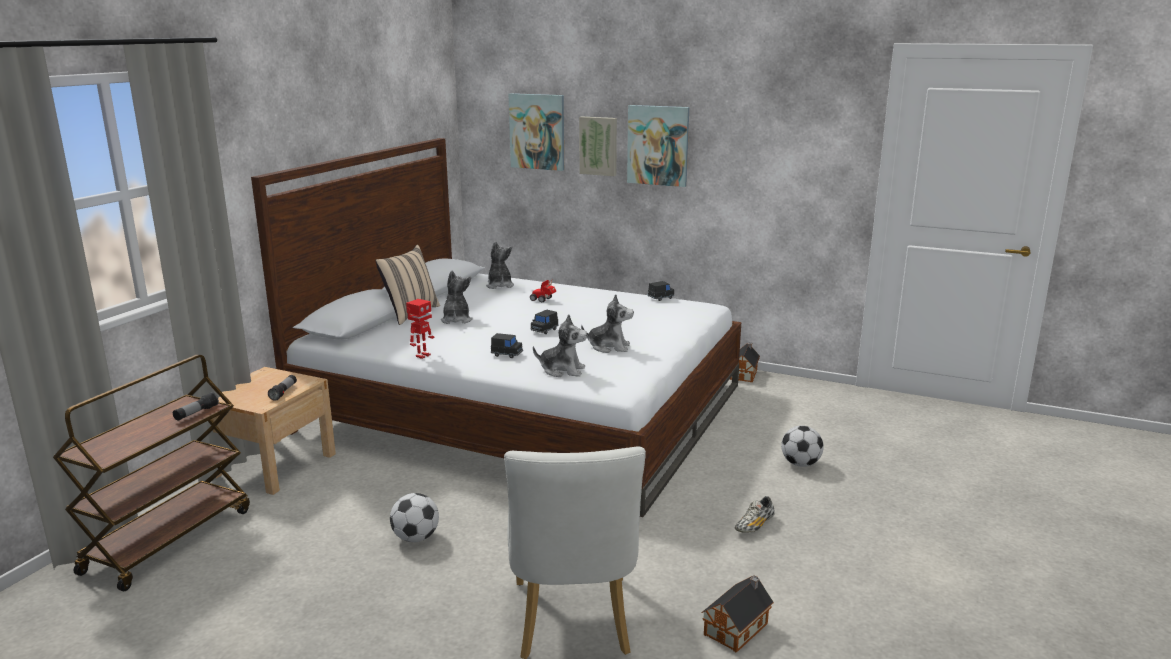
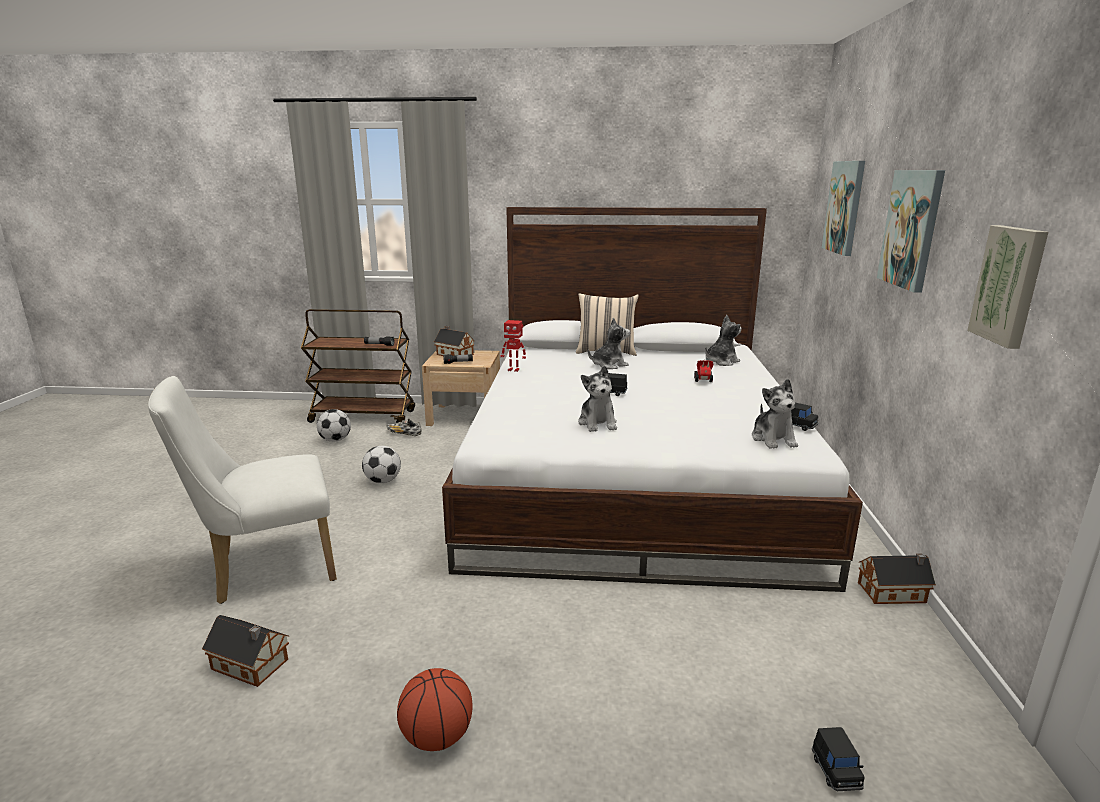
camera: 70 degrees right, 0 degrees up
black toy car [491,333,523,358] -> black toy car moved to [812,727,864,791]
plush toy [533,314,588,377] -> plush toy moved to [752,379,798,449]
picture [579,117,617,176] -> picture moved to [967,225,1048,349]
shoe [735,496,774,533] -> shoe moved to [386,419,421,436]
football [781,425,824,467] -> football moved to [317,409,351,442]
none -> basketball [397,668,473,751]
none -> toy house [434,326,475,356]

